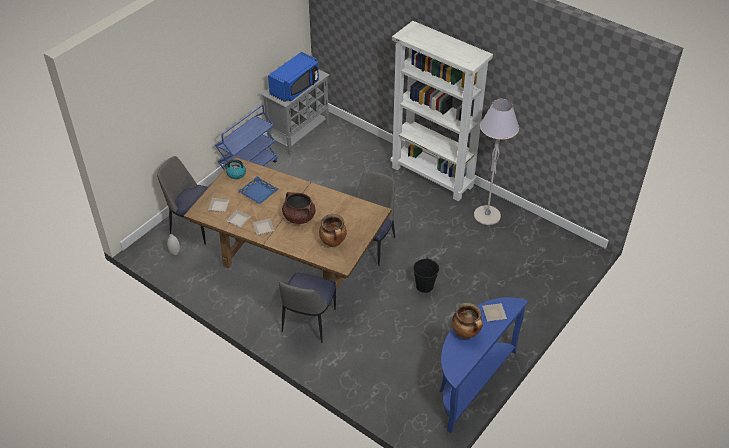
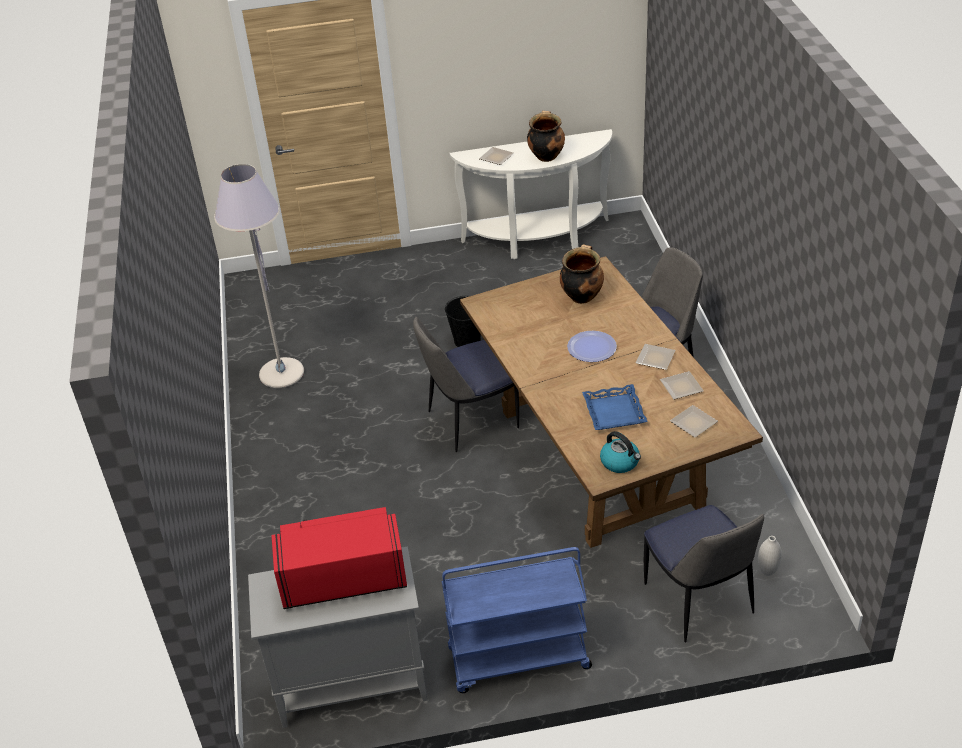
camera: 135 degrees left, 5 degrees down
blue microwave [268,52,319,102] -> red microwave [272,507,407,609]
brown cooking pot [282,192,316,224] -> plate [567,331,617,362]
white bookcase [390,21,493,202] -> none
blue console table [440,297,528,433] -> white console table [449,129,612,259]

